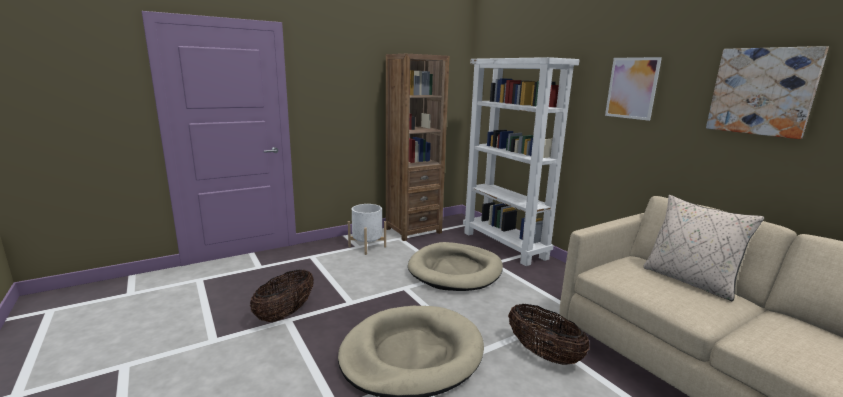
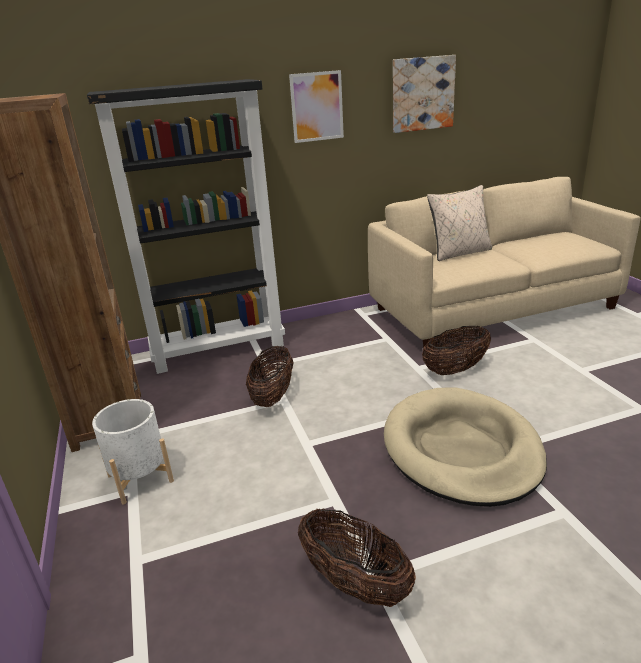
camera: 75 degrees left, 10 degrees up
beige dog bed [408,242,503,291] -> basket [246,346,293,407]
white bookcase [463,57,580,266] -> black bookcase [87,79,285,374]

